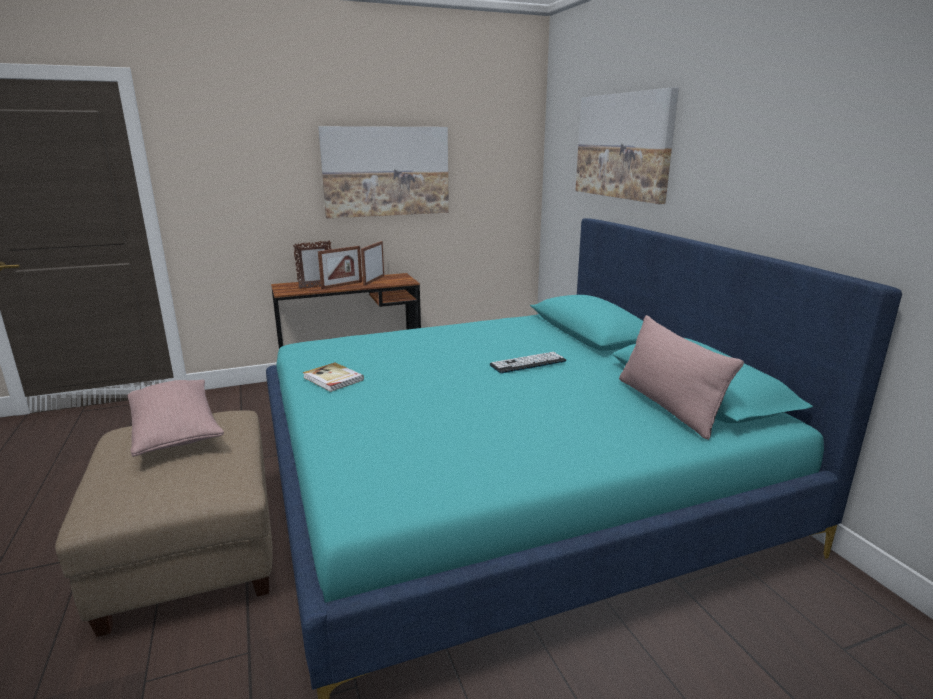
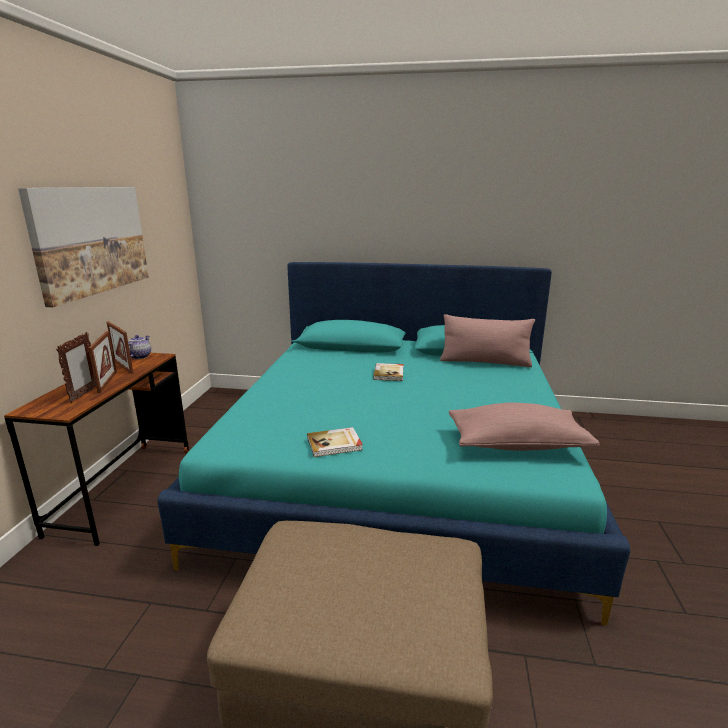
camera: 60 degrees left, 0 degrees up
pink pillow [128,379,224,457] -> pink pillow moved to [449,403,600,451]
keyboard [489,352,566,374] -> book [373,363,403,381]
picture [575,88,679,204] -> none
none -> teapot [128,335,151,359]

